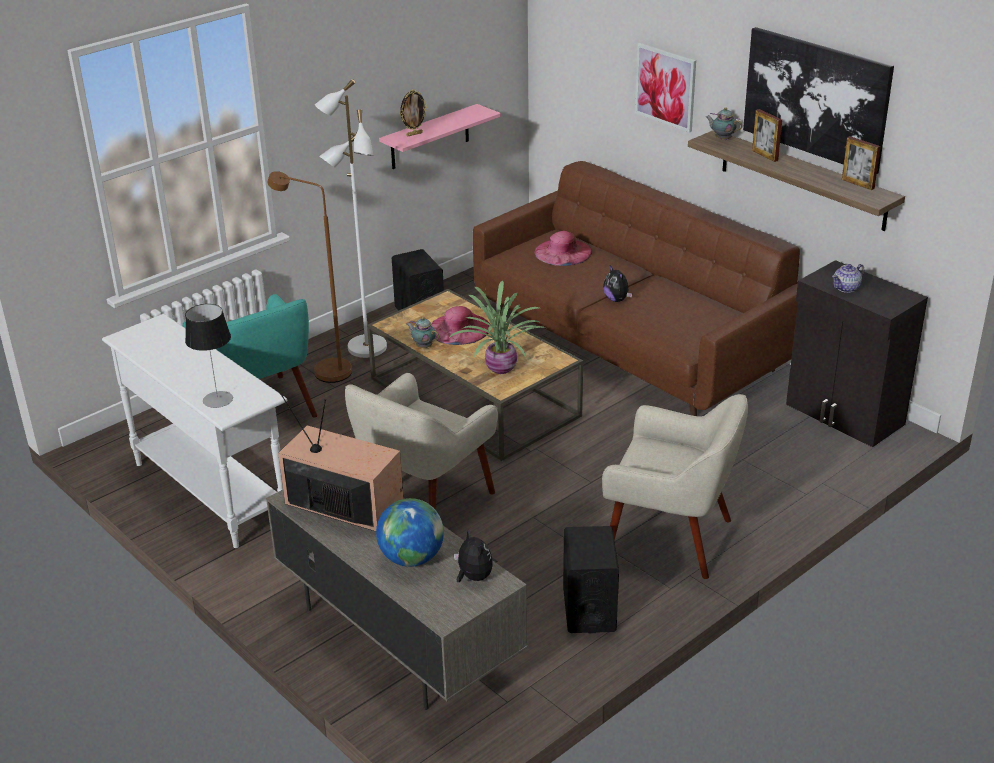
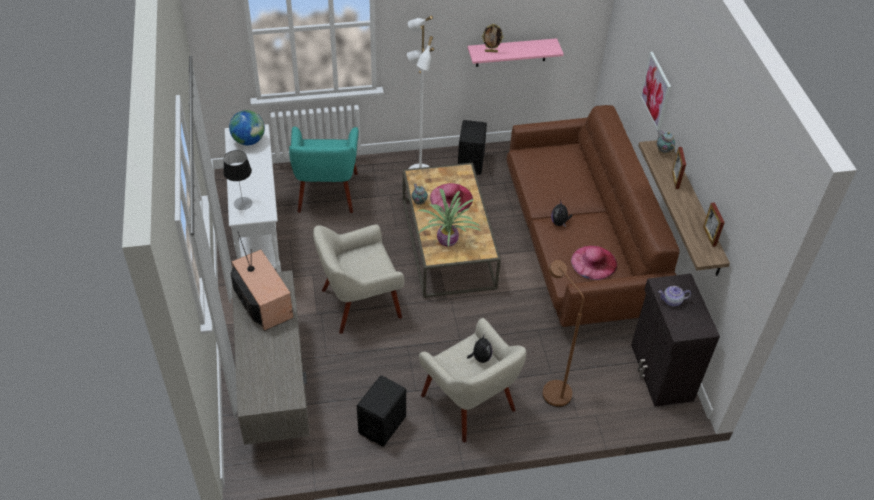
camera: 30 degrees right, 15 degrees up
brown floor lamp [267,171,352,383] -> brown floor lamp moved to [542,260,584,407]
globe [376,498,444,567] -> globe moved to [229,110,265,145]
plush toy [454,530,493,582] -> plush toy moved to [467,335,492,363]
pink hat [534,231,592,266] -> pink hat moved to [571,246,617,280]
picture [743,27,894,174] -> none

